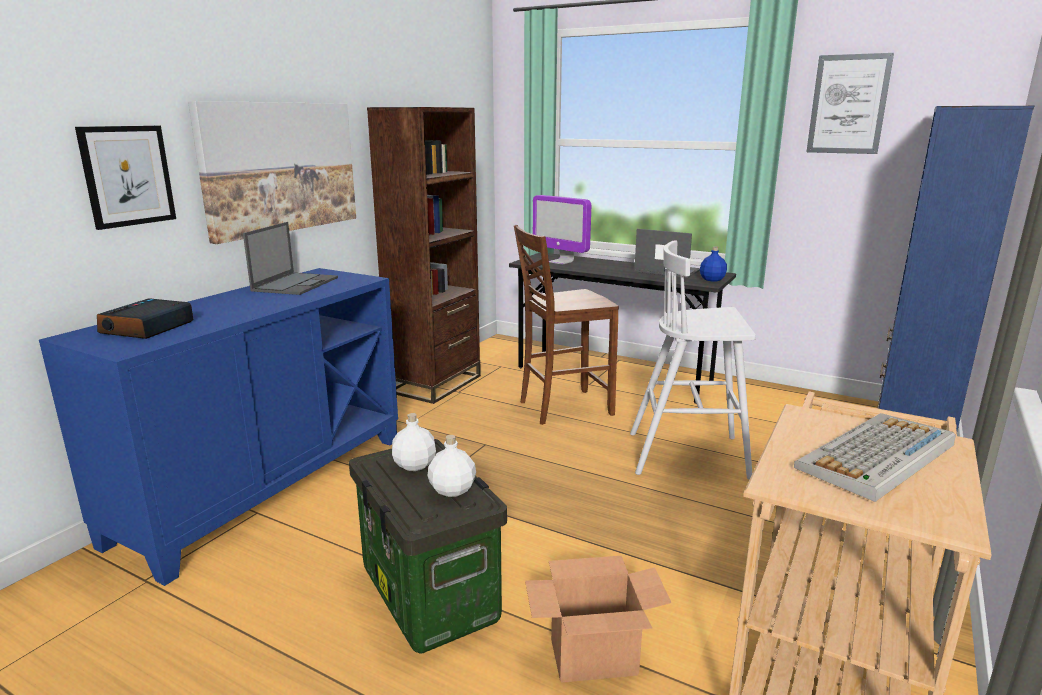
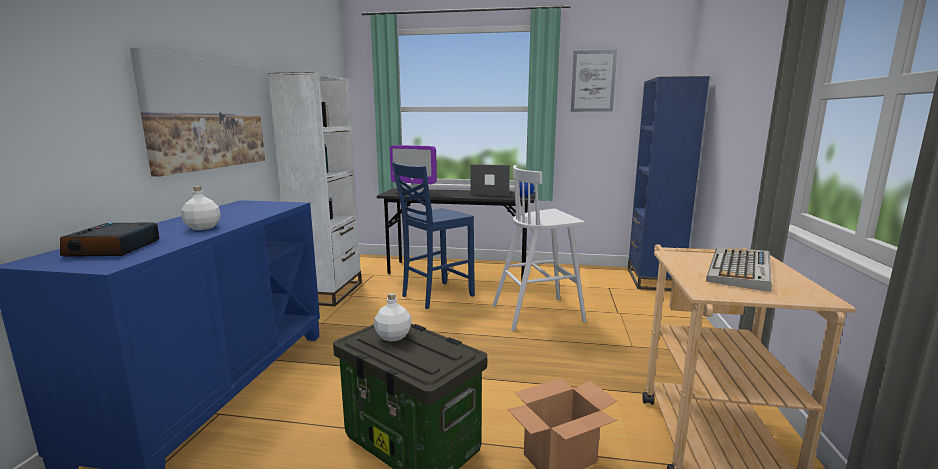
camera: 20 degrees left, 5 degrees down
picture [75,126,176,230] -> none
laptop [243,222,338,295] -> none
brown bookcase [367,107,481,404] -> white bookcase [268,72,362,306]
white bottle [428,435,476,497] -> white bottle moved to [181,186,221,230]
brown chair [514,225,619,425] -> blue chair [392,162,475,309]

